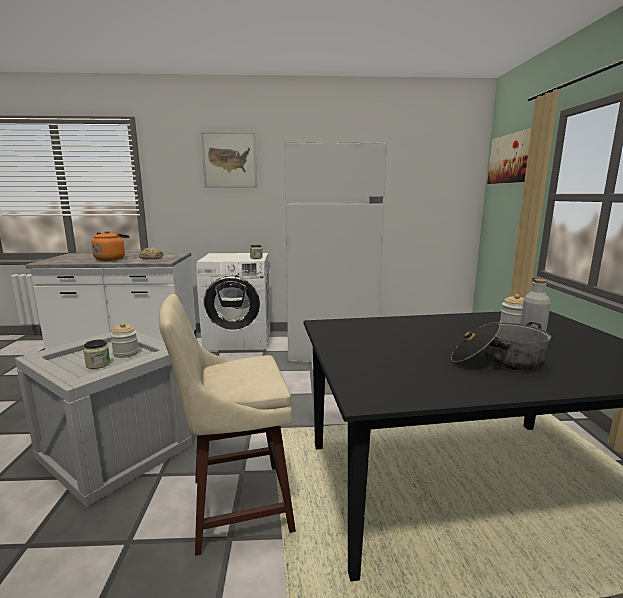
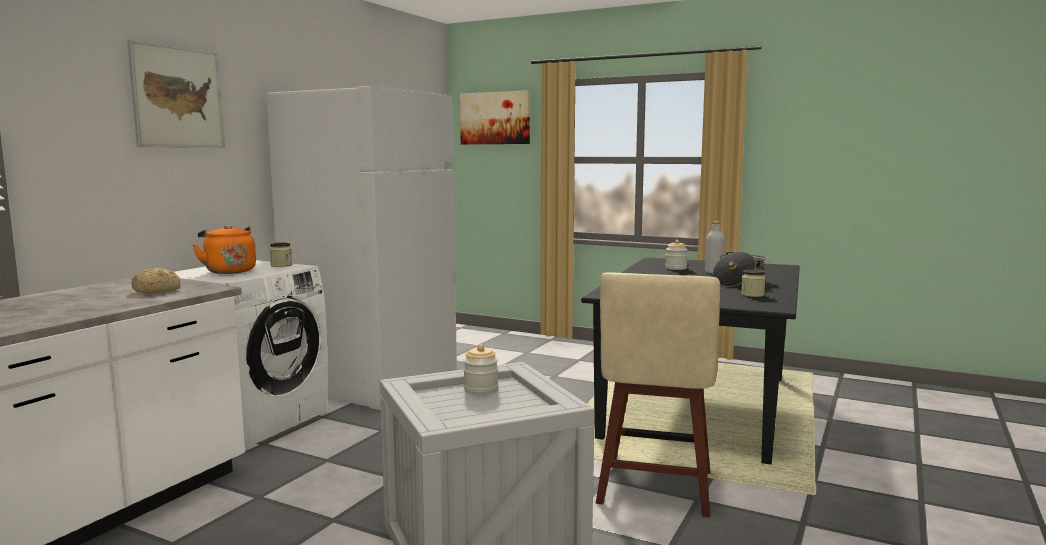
camera: 60 degrees left, 5 degrees down
jar [83,339,110,369] -> jar moved to [741,270,766,297]
orange kettle [91,231,129,261] -> orange kettle moved to [193,225,256,274]

